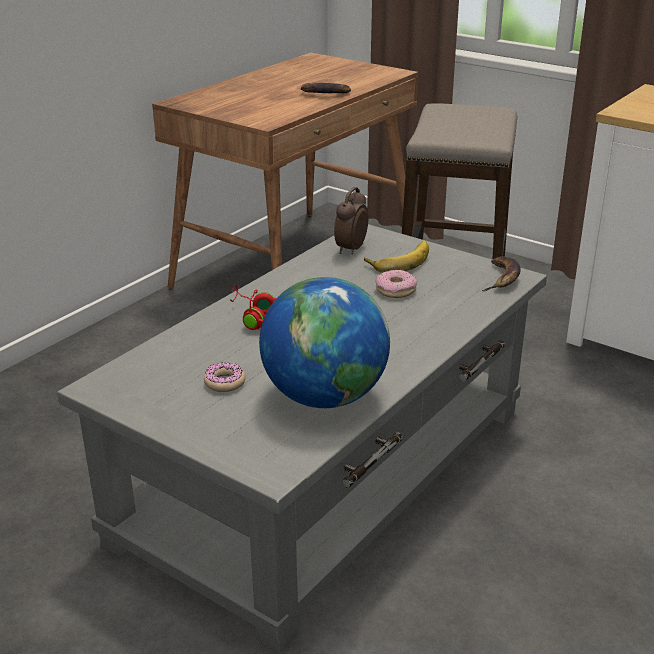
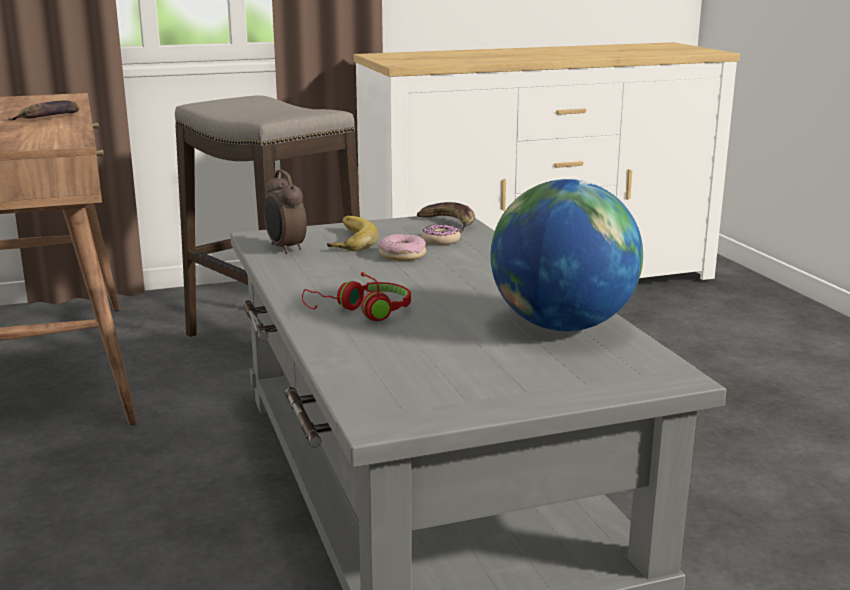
camera: 55 degrees left, 10 degrees down
donut [204,362,246,392] -> donut moved to [422,225,460,245]

